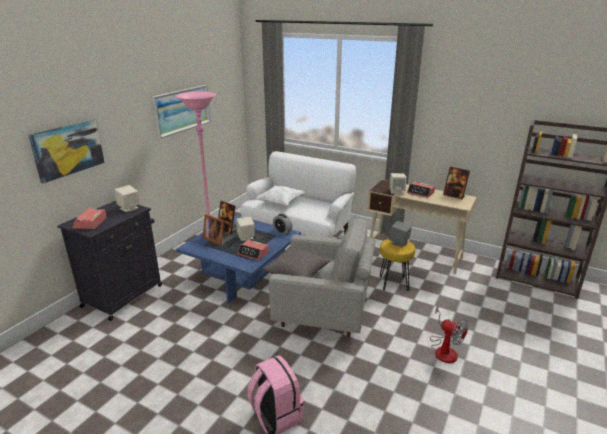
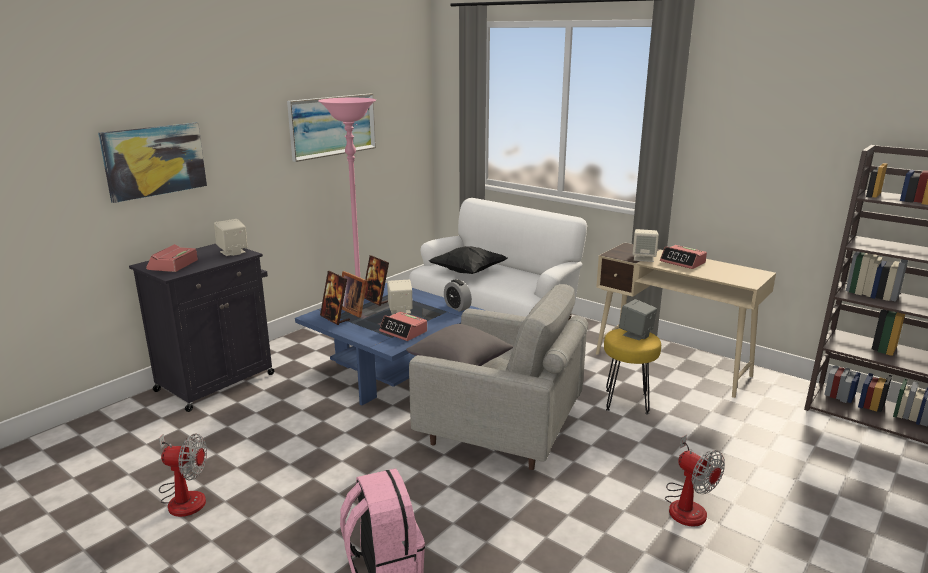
camera: 10 degrees right, 5 degrees down
white pillow [255,185,306,206] -> black pillow [429,246,507,274]
picture frame [443,167,470,200] -> picture frame moved to [320,271,350,325]
none -> fan [159,434,207,517]

